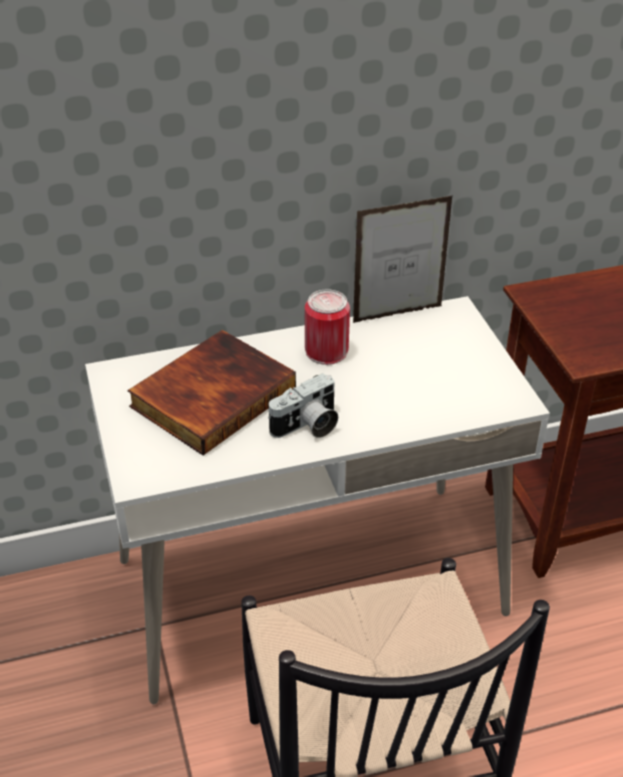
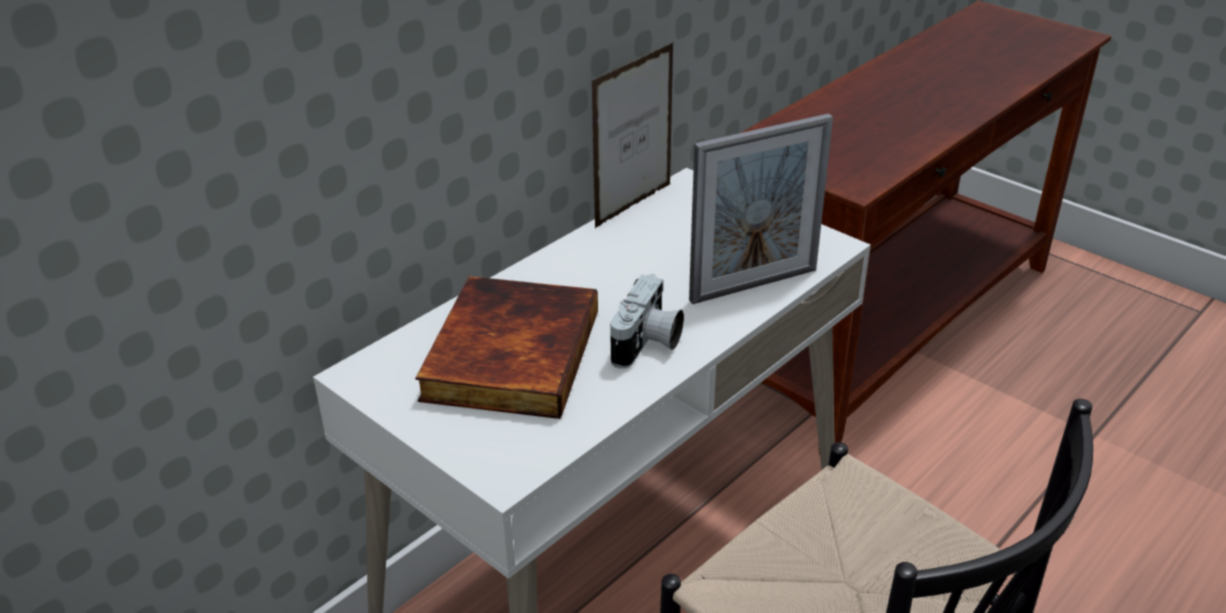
camera: 30 degrees left, 5 degrees down
can [305,289,350,365] -> none
none -> picture frame [689,113,833,304]

